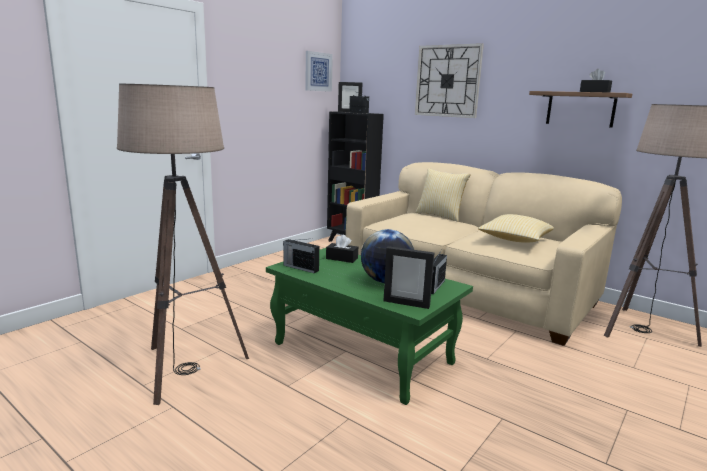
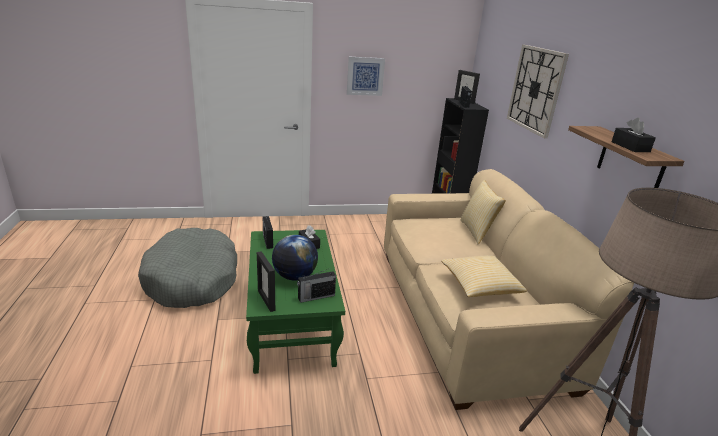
camera: 40 degrees right, 10 degrees up
floor lamp [117,84,249,405] -> grey dog bed [138,228,237,308]
picture [306,51,333,92] -> picture moved to [347,57,385,96]

